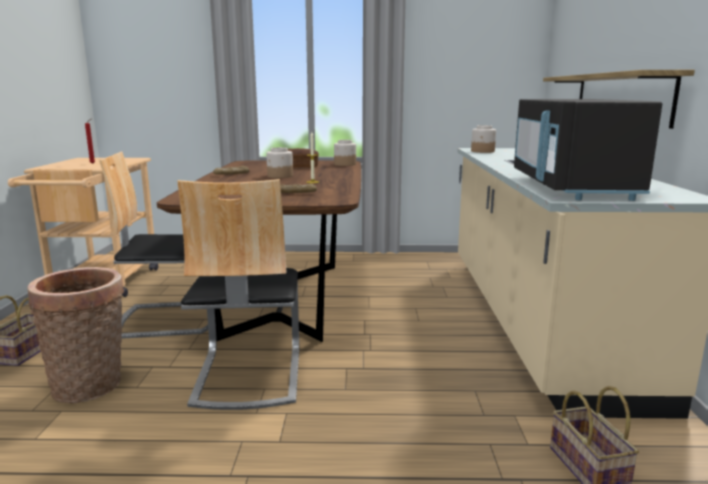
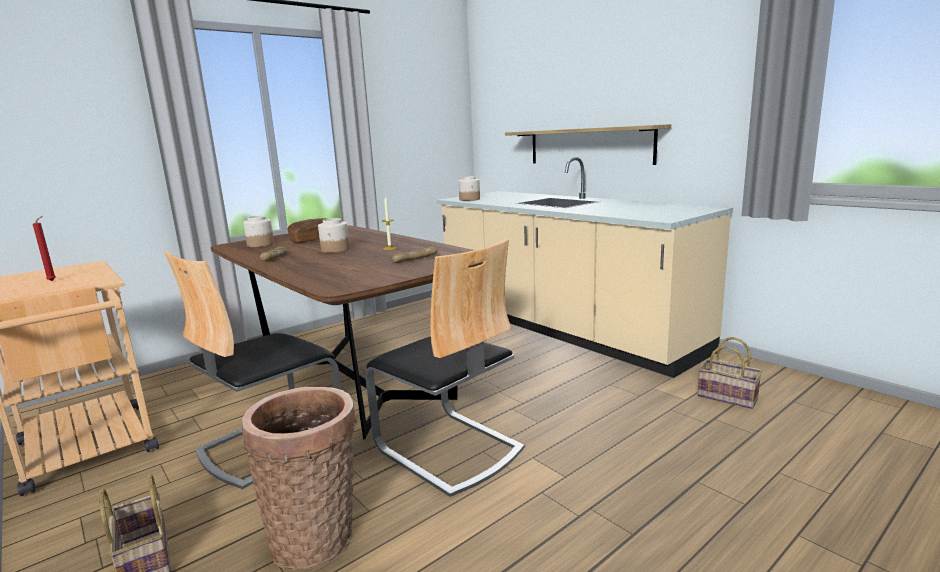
camera: 40 degrees left, 0 degrees up
jar [334,140,356,166] -> jar moved to [243,215,274,247]
black microwave [514,99,662,201] -> none

